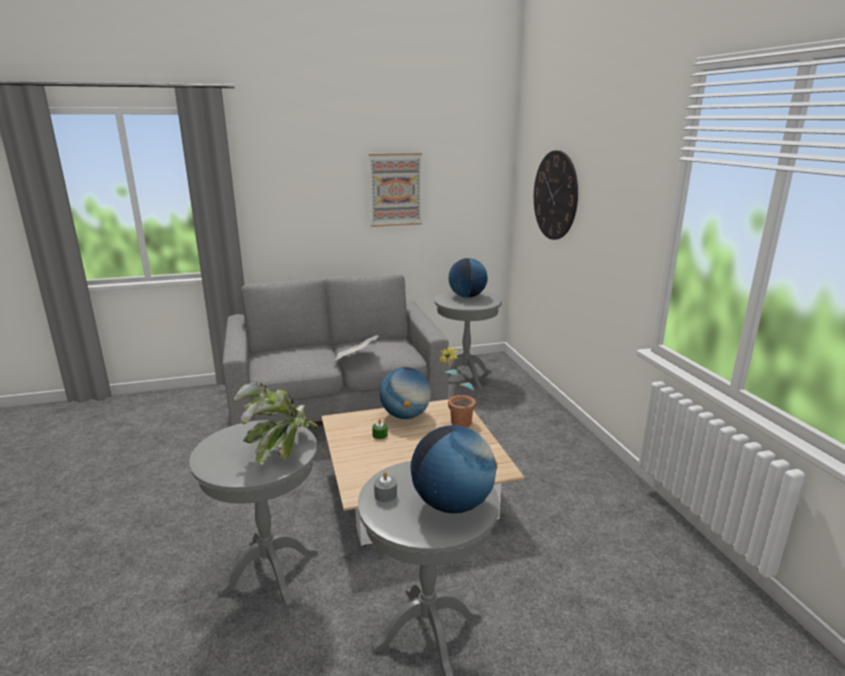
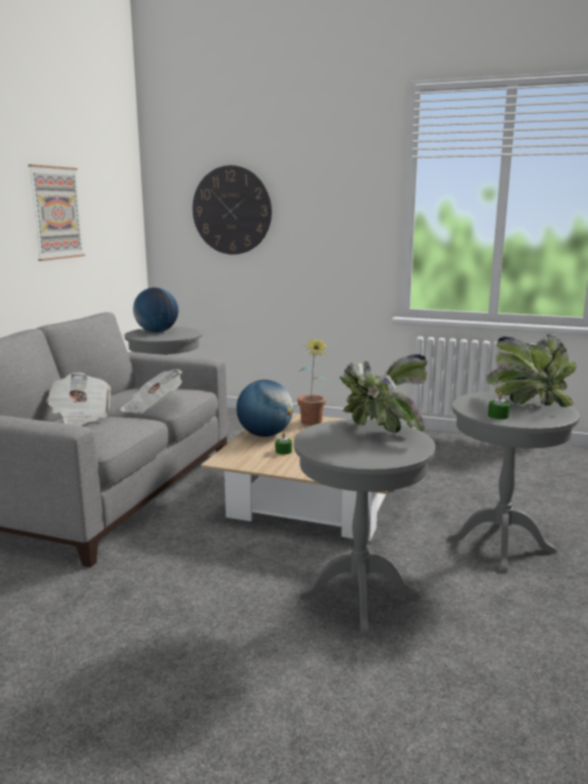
camera: 55 degrees left, 5 degrees down
grey candle [374,472,397,502] -> green candle [488,392,510,419]
globe [410,425,498,513] -> potted plant [486,334,577,407]
none -> newspaper [46,373,111,426]

